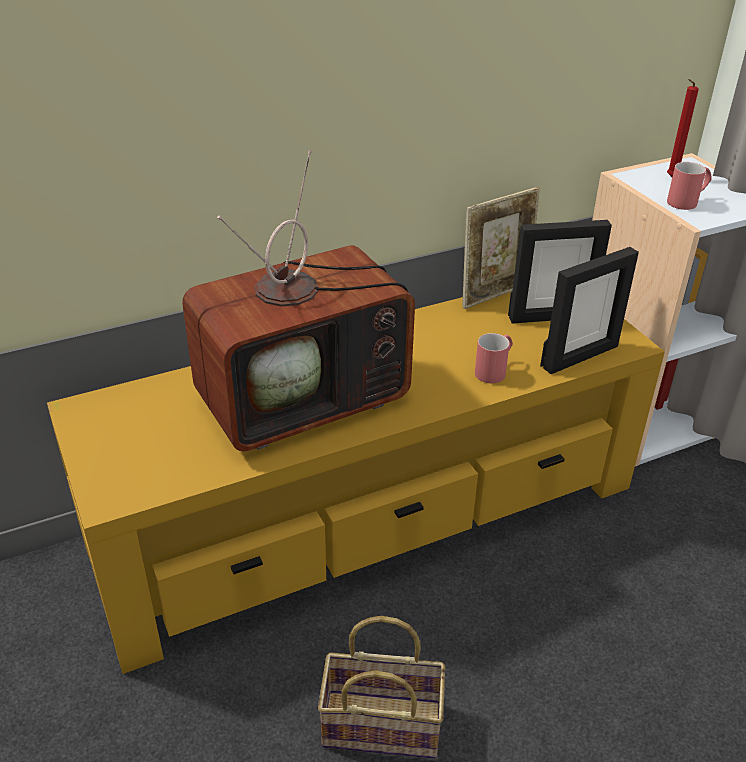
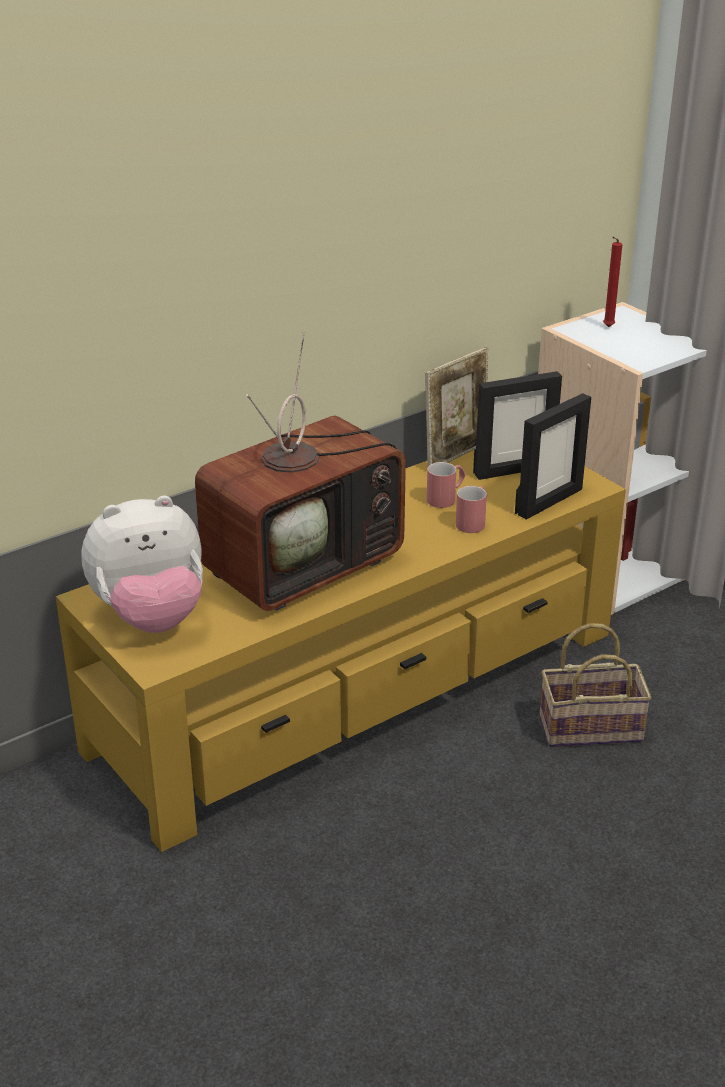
camera: 10 degrees left, 5 degrees down
basket [318,616,445,759] -> basket moved to [539,623,652,747]
red mug [667,162,712,210] -> red mug moved to [427,462,465,508]
none -> plush toy [81,496,203,633]

